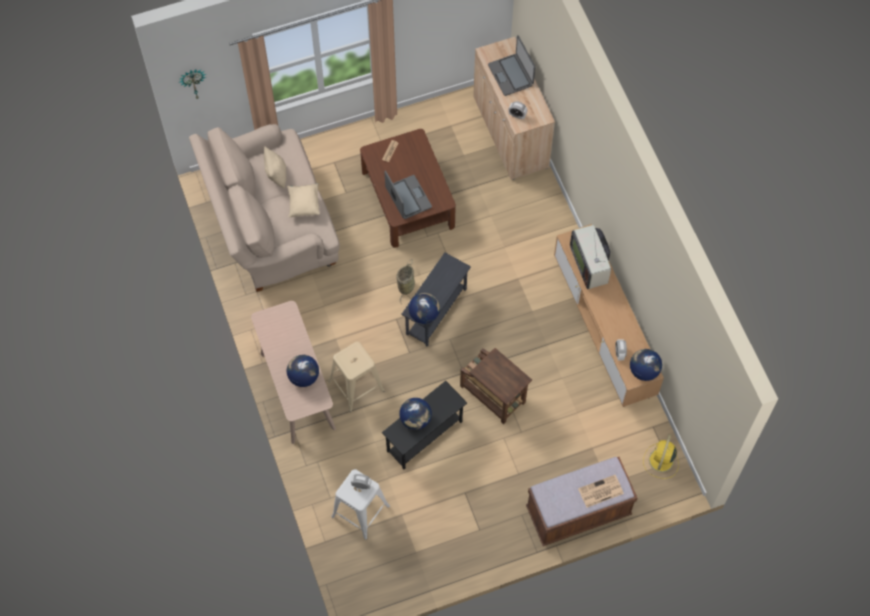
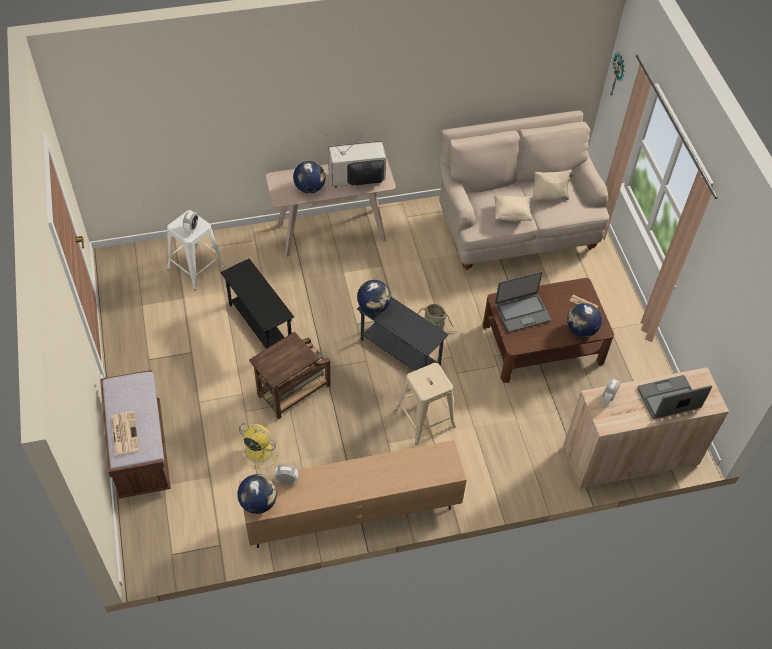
camera: 95 degrees right, 10 degrees down
beige stool [328,342,385,412] -> beige stool moved to [395,363,456,444]
globe [399,398,432,430] -> globe moved to [567,303,602,337]
television [570,225,611,289] -> television moved to [328,137,386,188]
yellow fan [643,434,679,479] -> yellow fan moved to [237,423,280,466]

